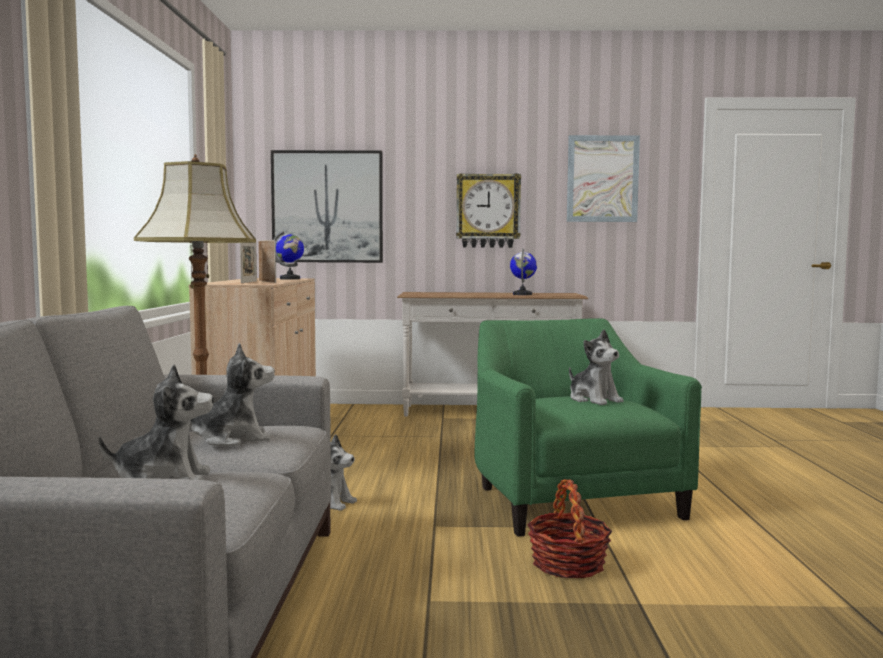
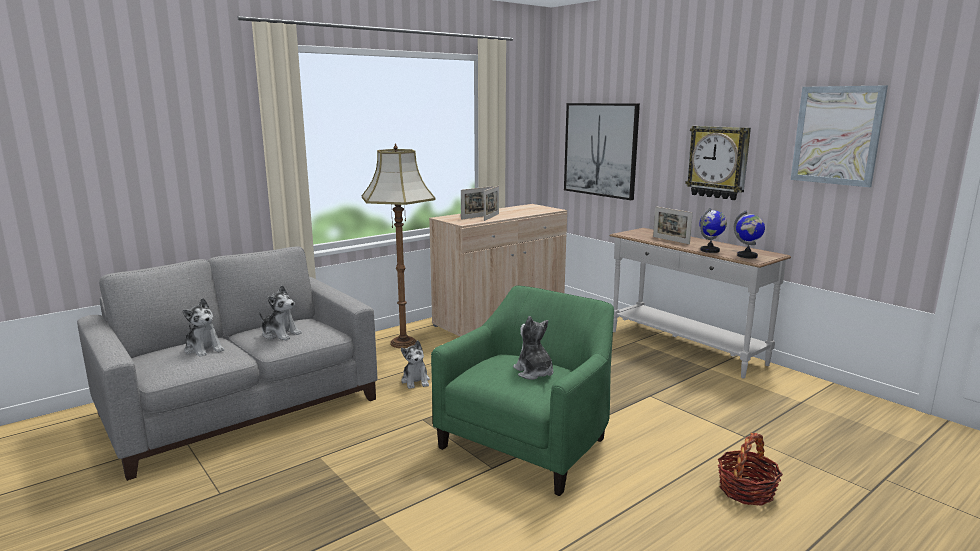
camera: 50 degrees right, 10 degrees up
globe [273,231,304,280] -> globe moved to [734,210,765,258]
basket [527,480,612,578] -> basket moved to [718,433,783,506]
plush toy [569,329,623,405] -> plush toy turned 135 degrees clockwise [513,316,553,380]
none -> picture frame [653,206,693,244]

